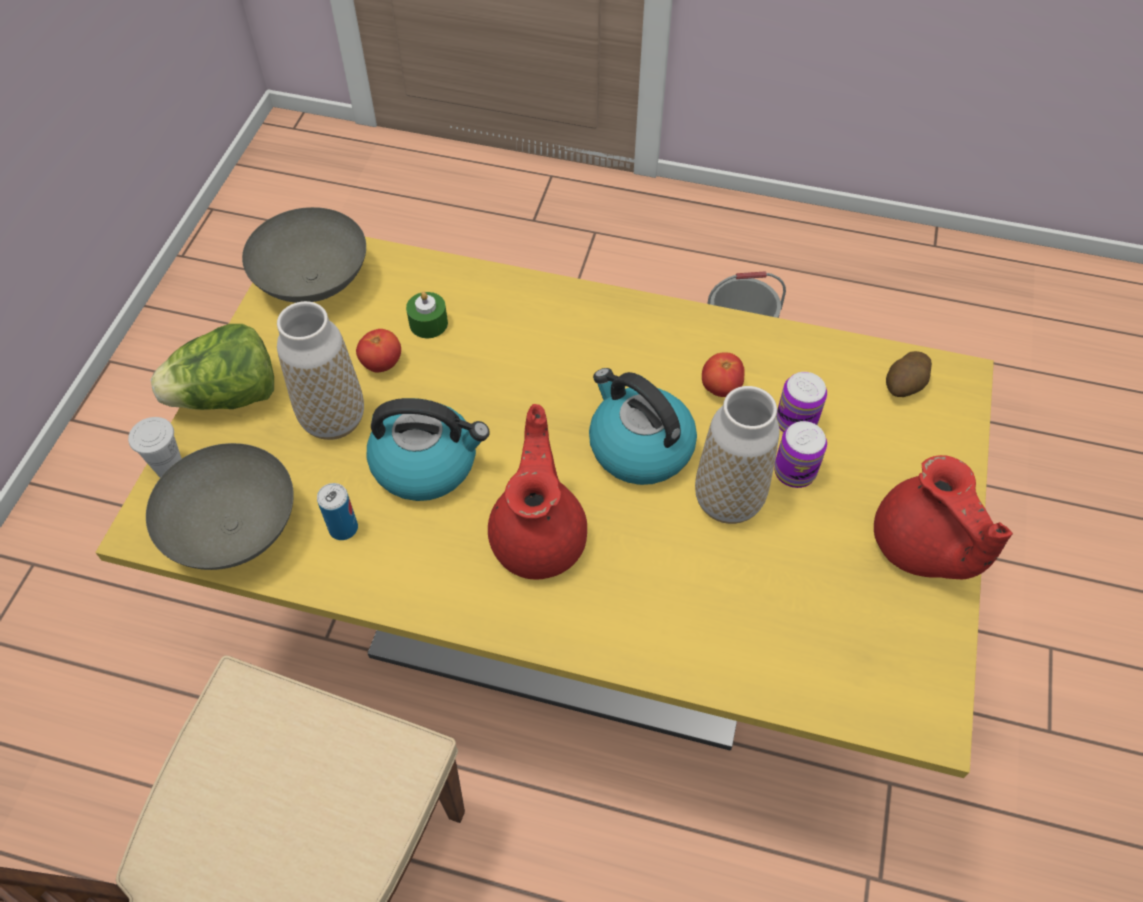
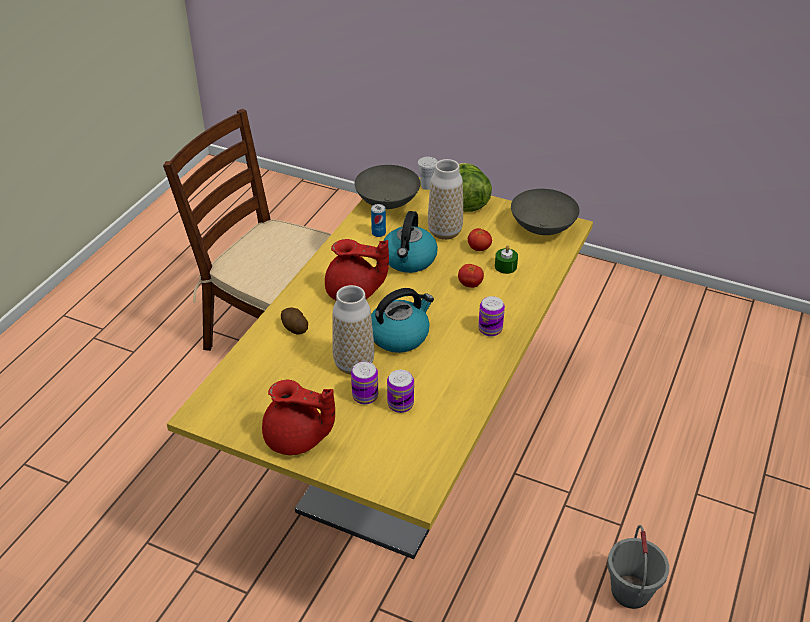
camera: 100 degrees right, 15 degrees down
tomato [702,353,745,397] -> tomato moved to [458,264,484,288]
red teapot [874,455,1013,579] -> red teapot turned 150 degrees counterclockwise [262,380,335,455]
potato [886,351,932,397] -> potato moved to [281,308,308,334]
none -> can [478,296,505,337]

